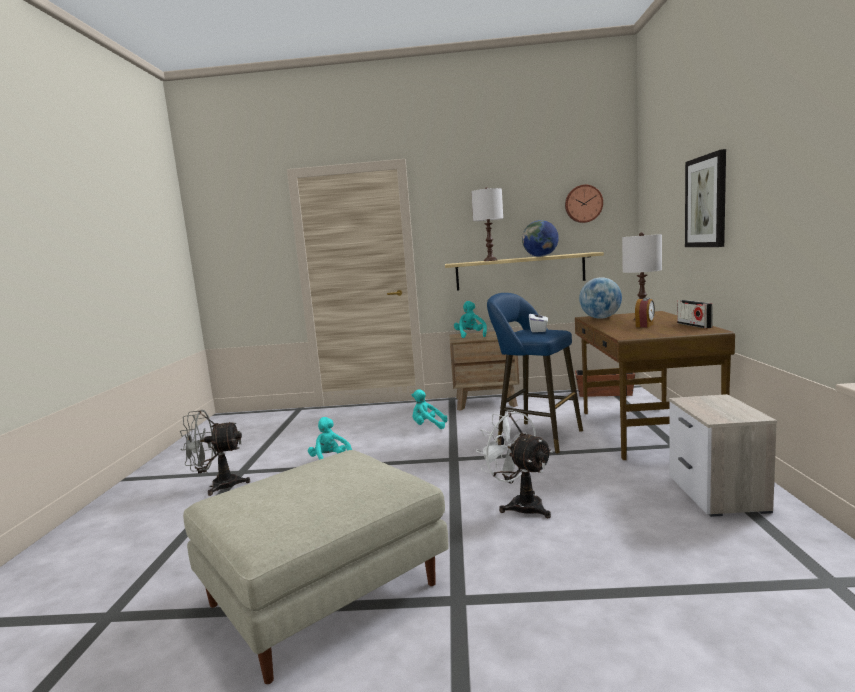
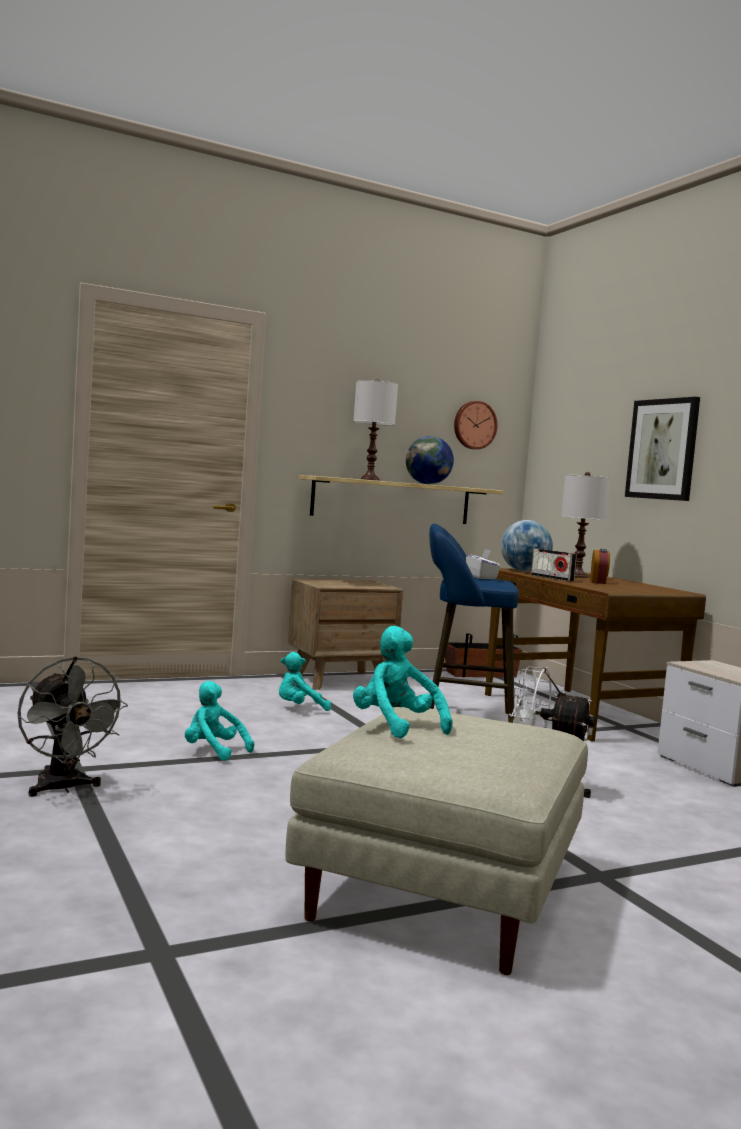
camera: 30 degrees left, 5 degrees down
grey fan [180,410,250,496] -> grey fan turned 90 degrees counterclockwise [18,656,128,797]
turquoise plush toy [454,301,487,338] -> turquoise plush toy moved to [353,626,453,738]
radio [677,300,713,328] -> radio moved to [531,549,577,581]

